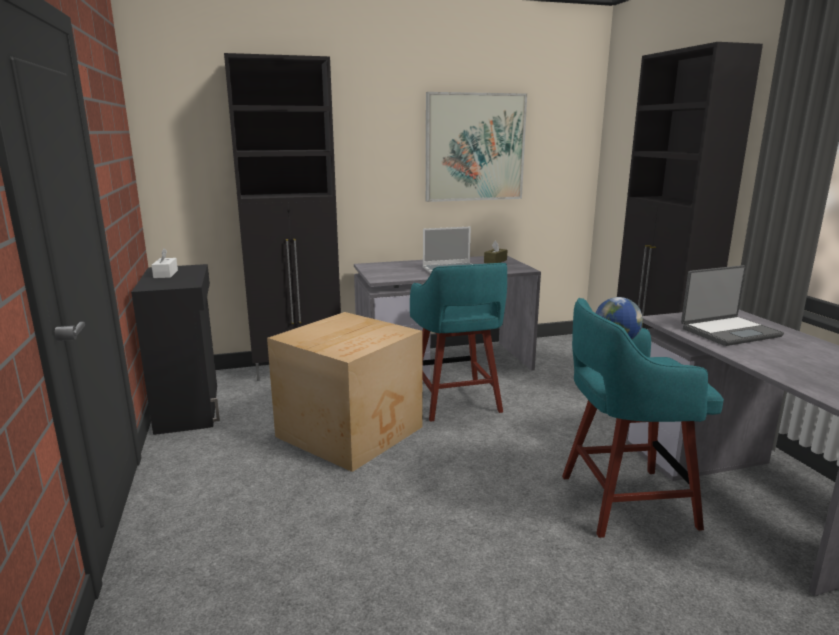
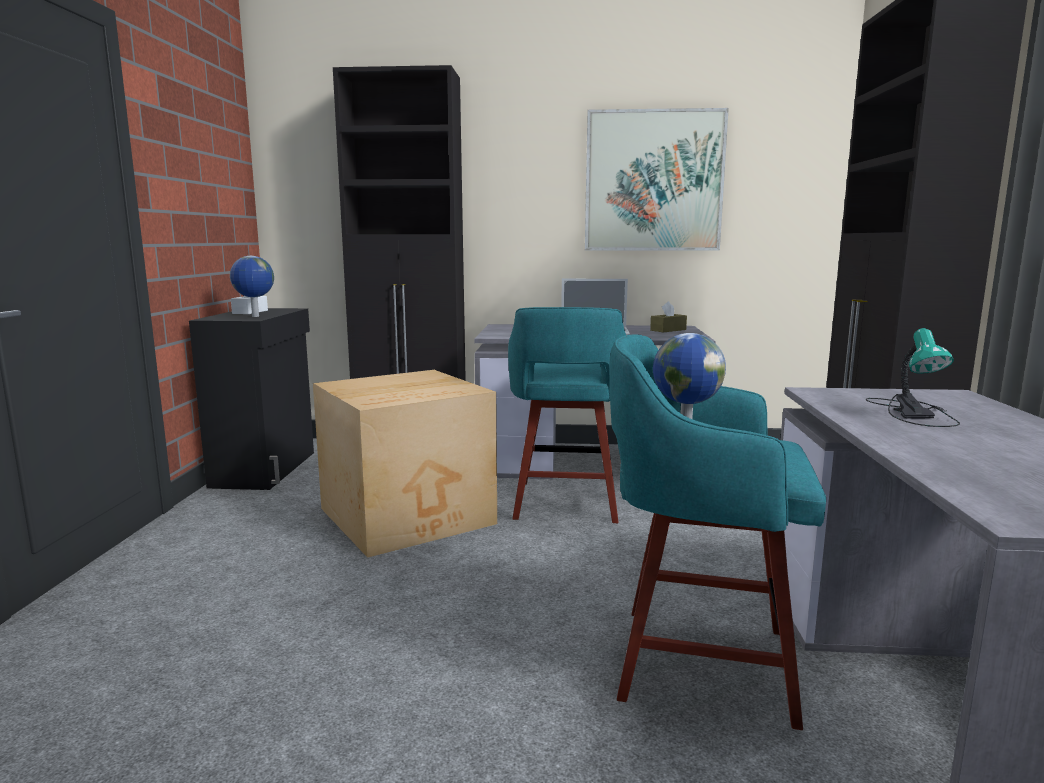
camera: 20 degrees right, 5 degrees down
laptop [681,265,784,346] -> table lamp [866,328,960,427]
none -> globe [230,256,274,317]

